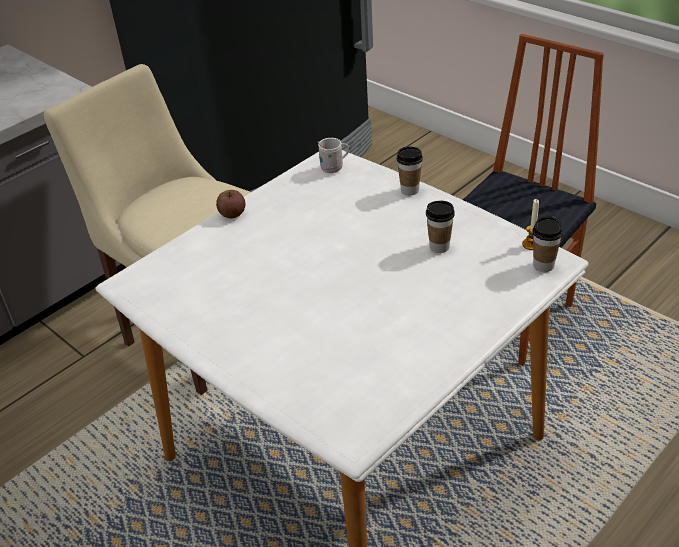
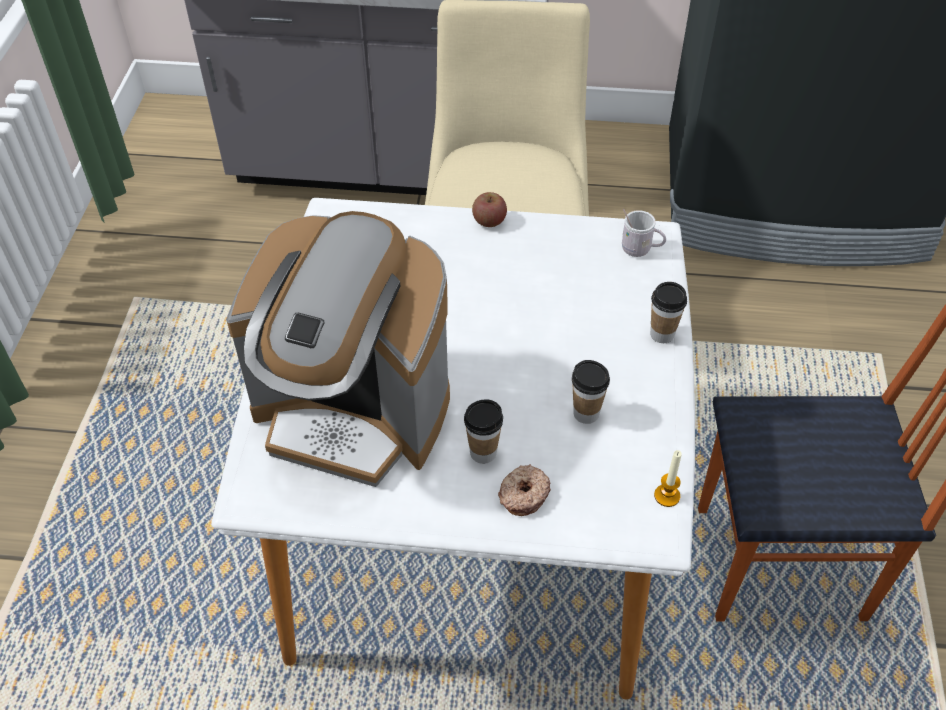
camera: 50 degrees right, 10 degrees up
cup [532,216,563,272] -> cup moved to [464,399,503,464]
none -> coffee machine [226,211,450,487]
none -> donut [498,464,551,516]

